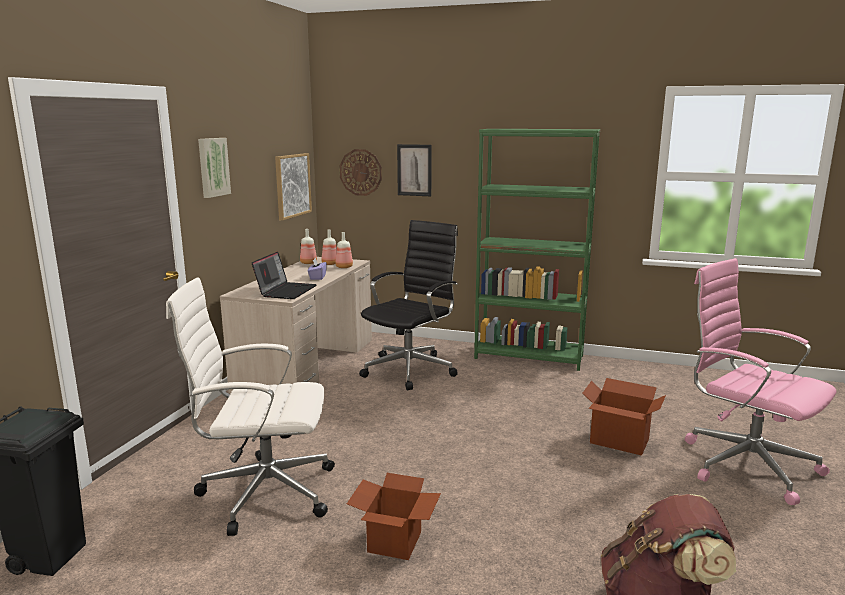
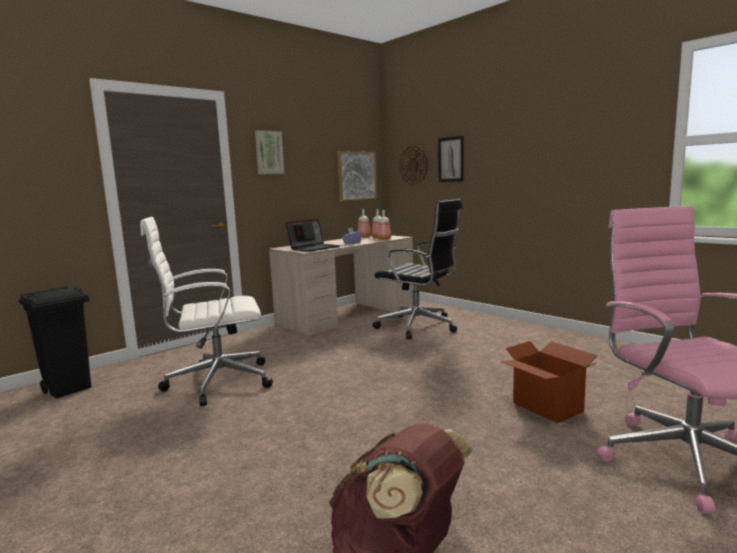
camera: 30 degrees right, 5 degrees down
white office chair [166,277,335,536] -> white office chair turned 45 degrees counterclockwise [140,217,273,406]
cardboard box [347,473,441,560] -> none
black office chair [359,220,458,390] -> black office chair turned 60 degrees clockwise [373,199,463,339]
green bookcase [474,129,601,371] -> none

